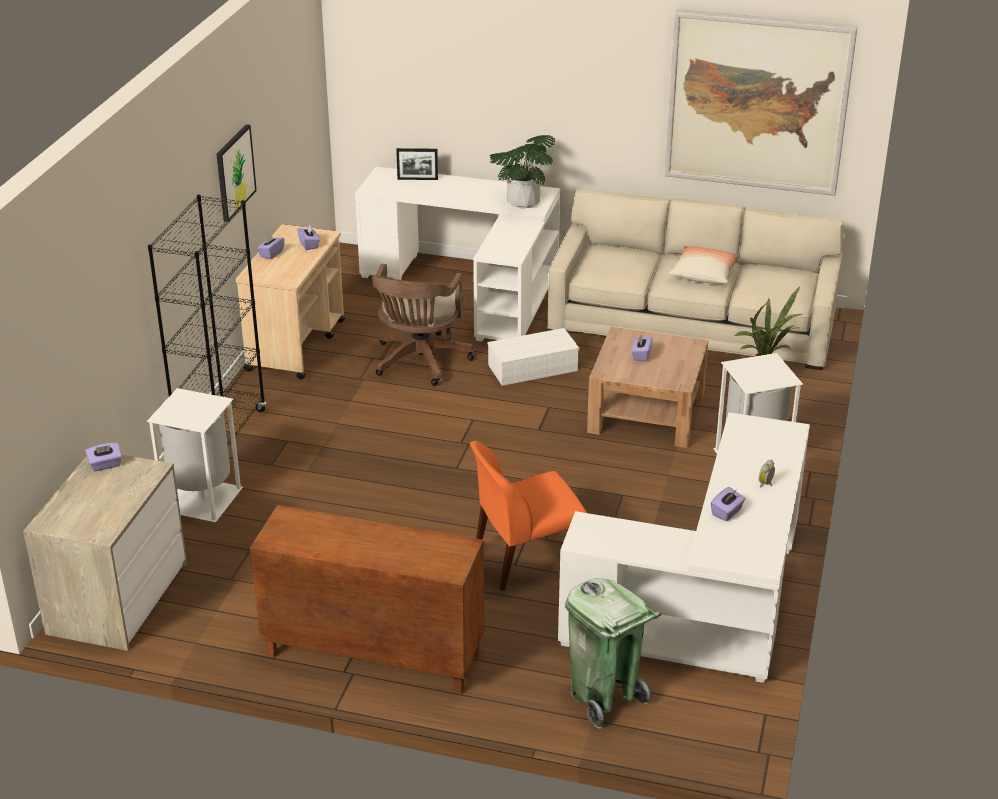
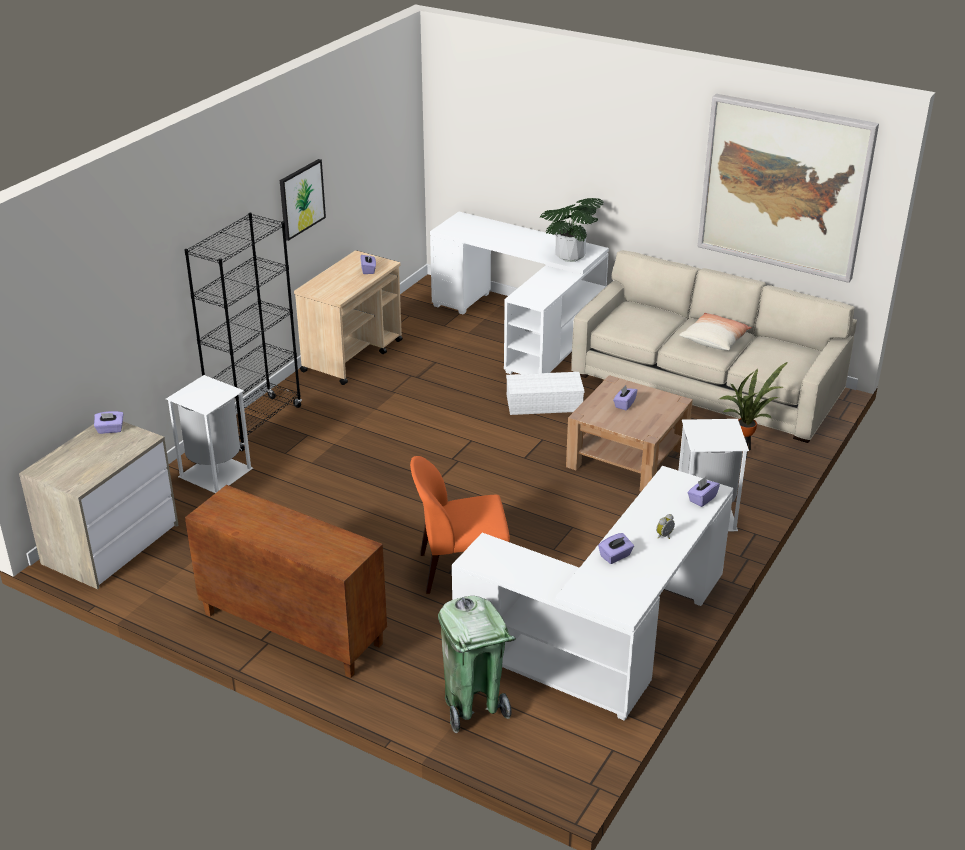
camera: 15 degrees right, 0 degrees up
purple tissue box [257,233,285,260] -> purple tissue box moved to [688,477,720,507]
brown office chair [372,264,474,386] -> none
picture frame [396,148,438,180] -> none

